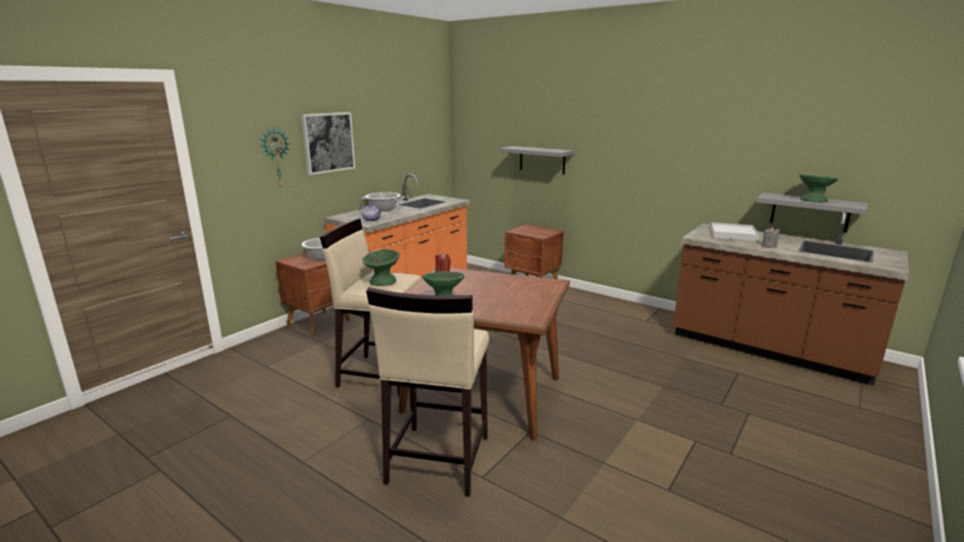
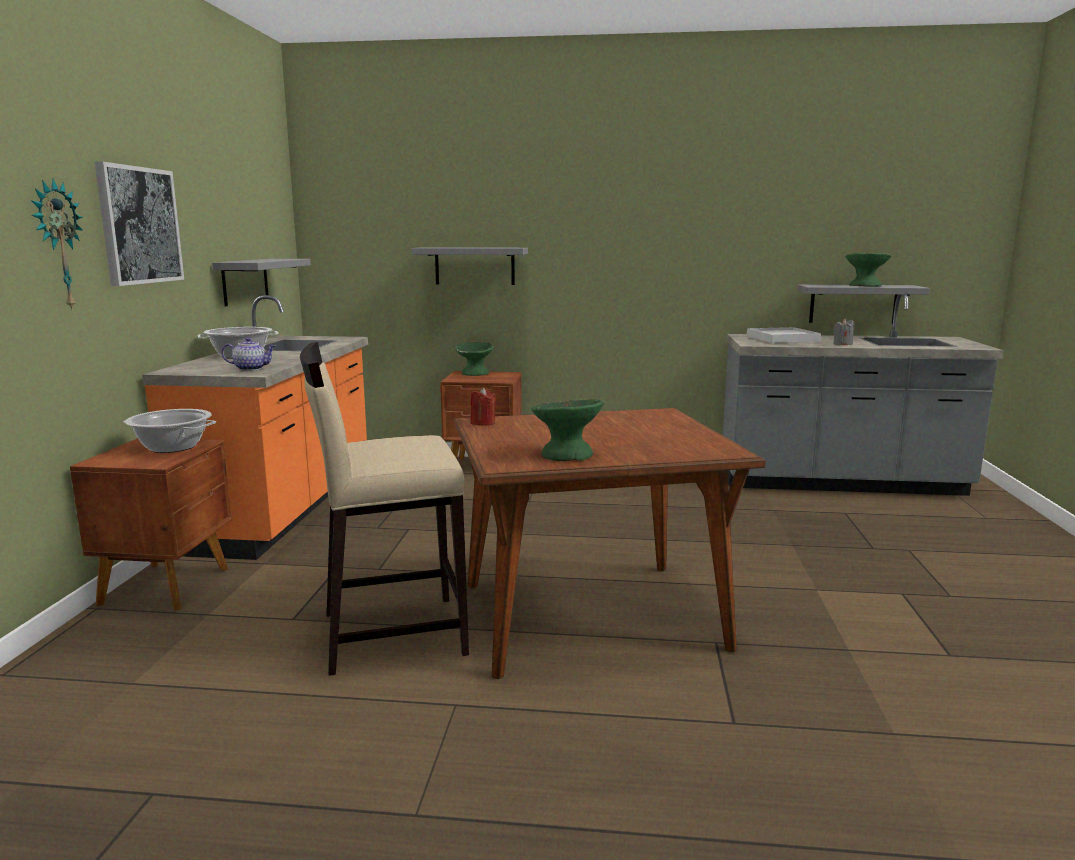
camera: 30 degrees left, 5 degrees down
green bowl [362,249,400,286] -> green bowl moved to [455,341,494,376]
beige stool [366,287,489,497] -> none
brown counter [673,212,909,386] -> grey counter [723,295,1004,496]
none -> grey shelf [212,259,311,306]

